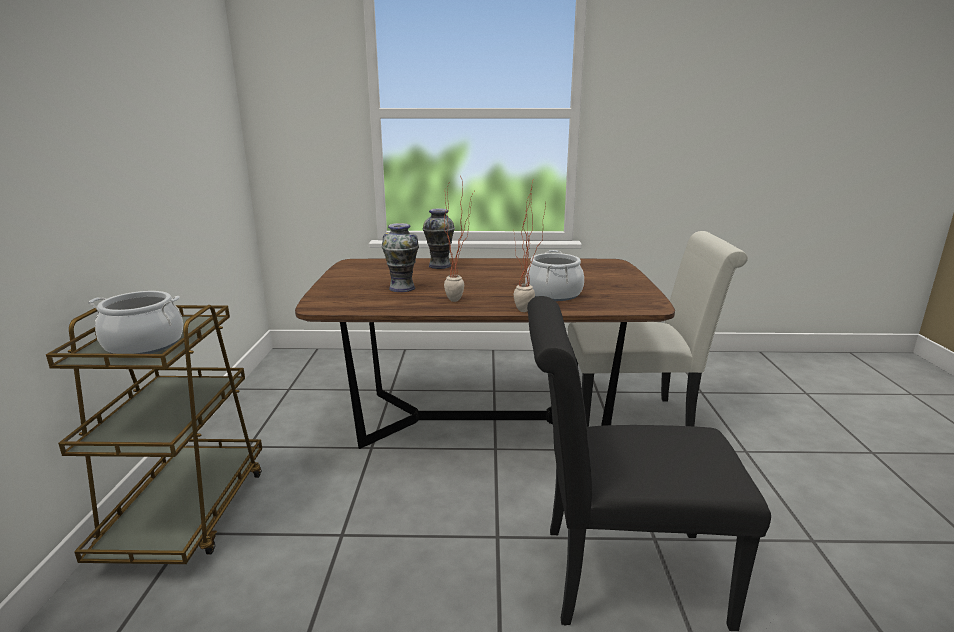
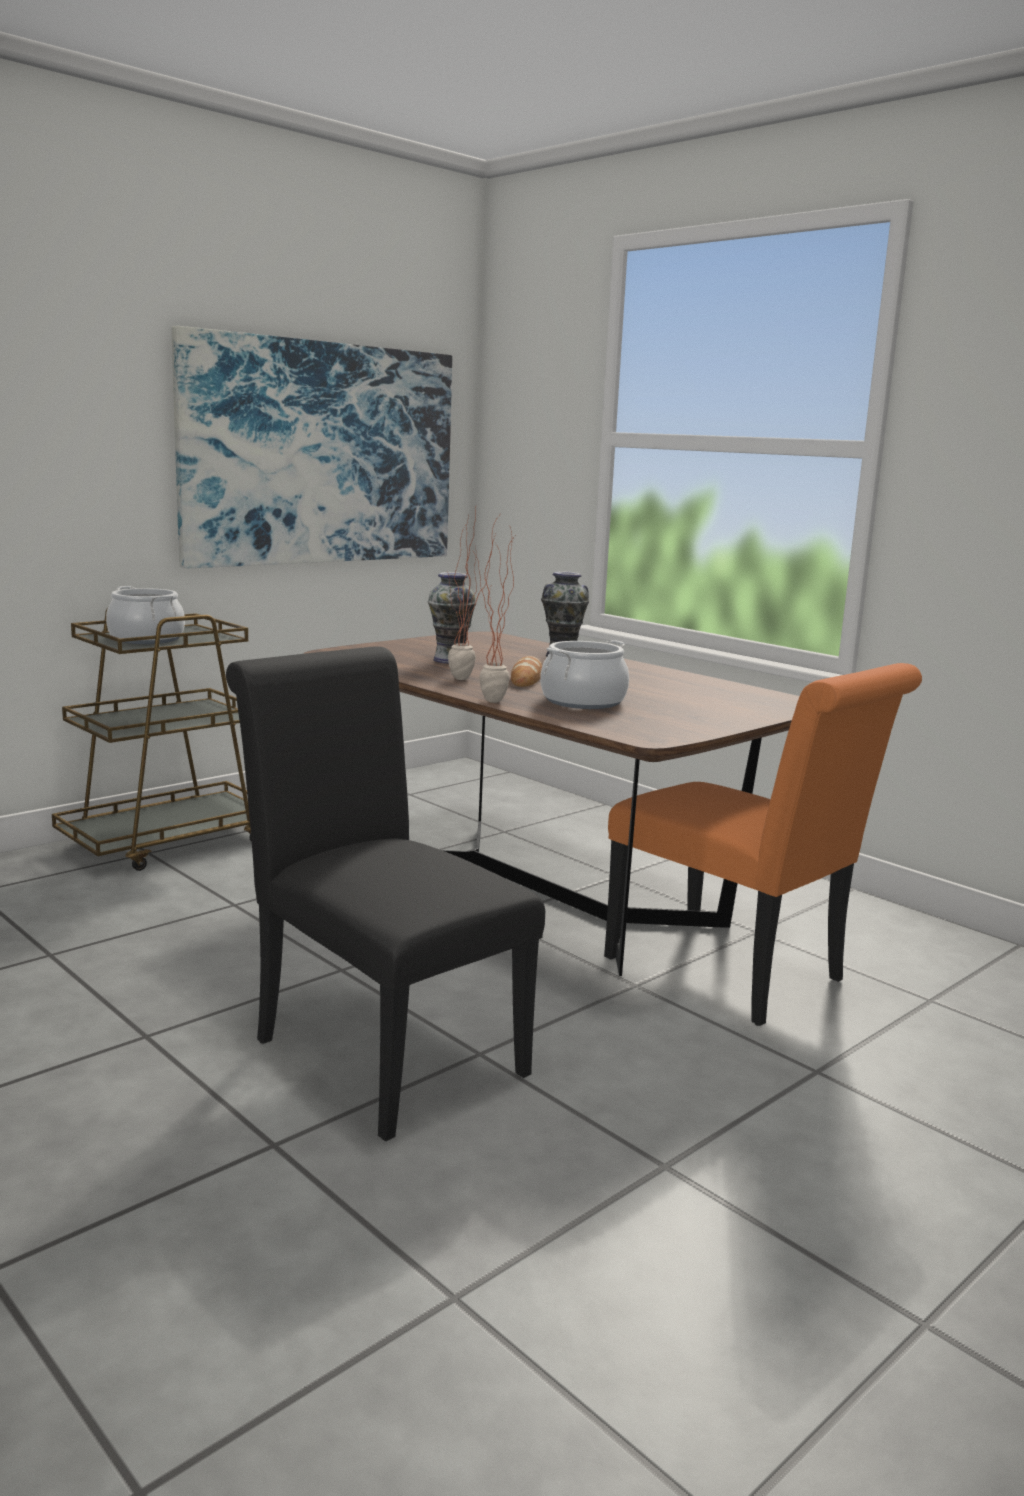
camera: 45 degrees right, 5 degrees down
white chair [568,231,748,427] -> orange chair [604,663,922,1026]
none -> picture [171,326,452,568]
none -> bread [511,656,542,687]

